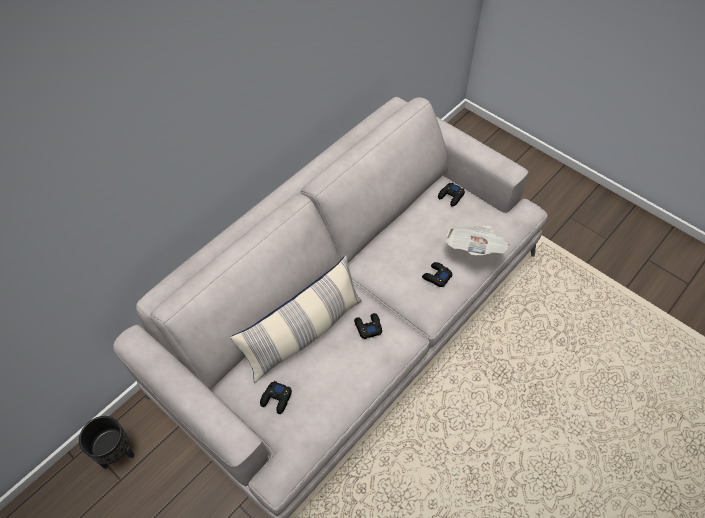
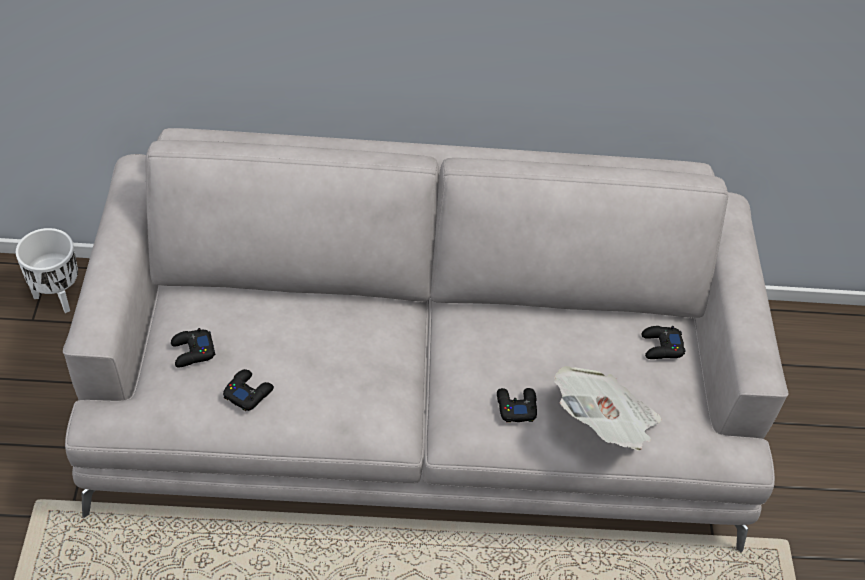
camera: 45 degrees right, 5 degrees down
black planter [79,416,134,469] -> white planter [16,228,78,313]
pillow [230,255,362,383] -> none
black game controller [354,313,382,339] -> black game controller moved to [223,369,274,411]

